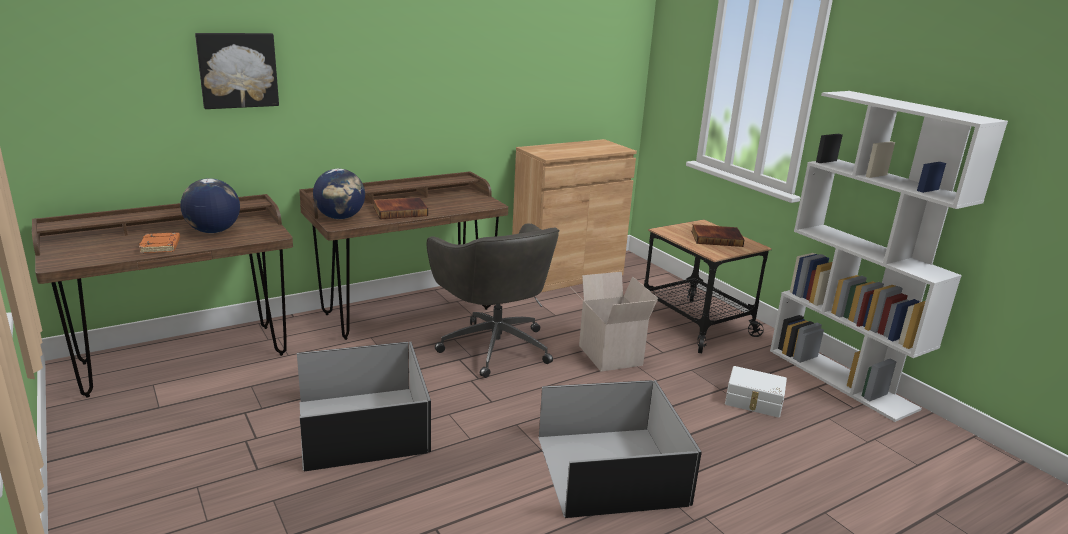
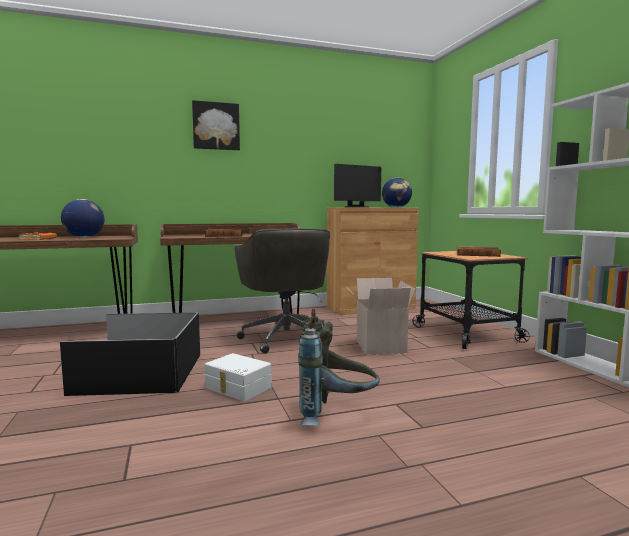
camera: 15 degrees right, 15 degrees down
picture [195,33,279,109] -> picture moved to [192,100,240,150]
globe [313,169,365,219] -> globe moved to [382,178,412,208]
black storage box [538,380,702,518] -> grey backpack [298,308,380,425]
white storage box [725,366,787,418] -> white storage box moved to [205,353,272,401]
none -> monitor [334,164,381,208]

